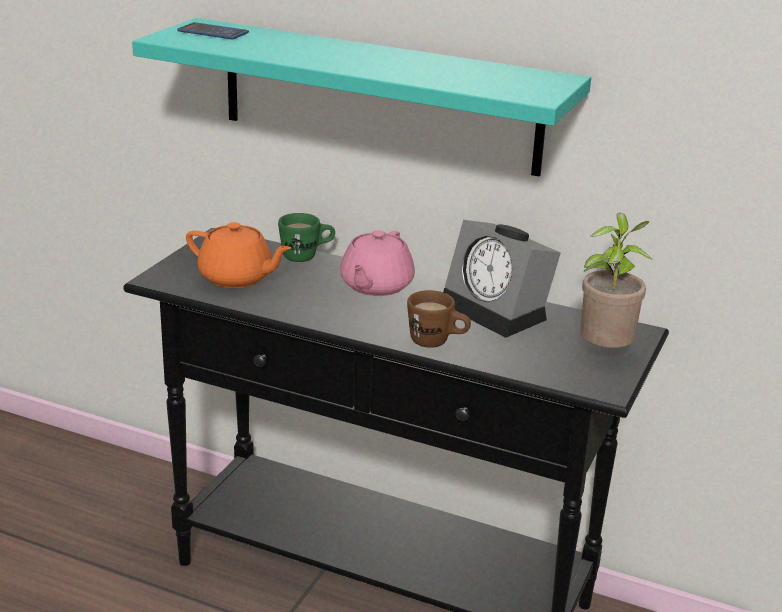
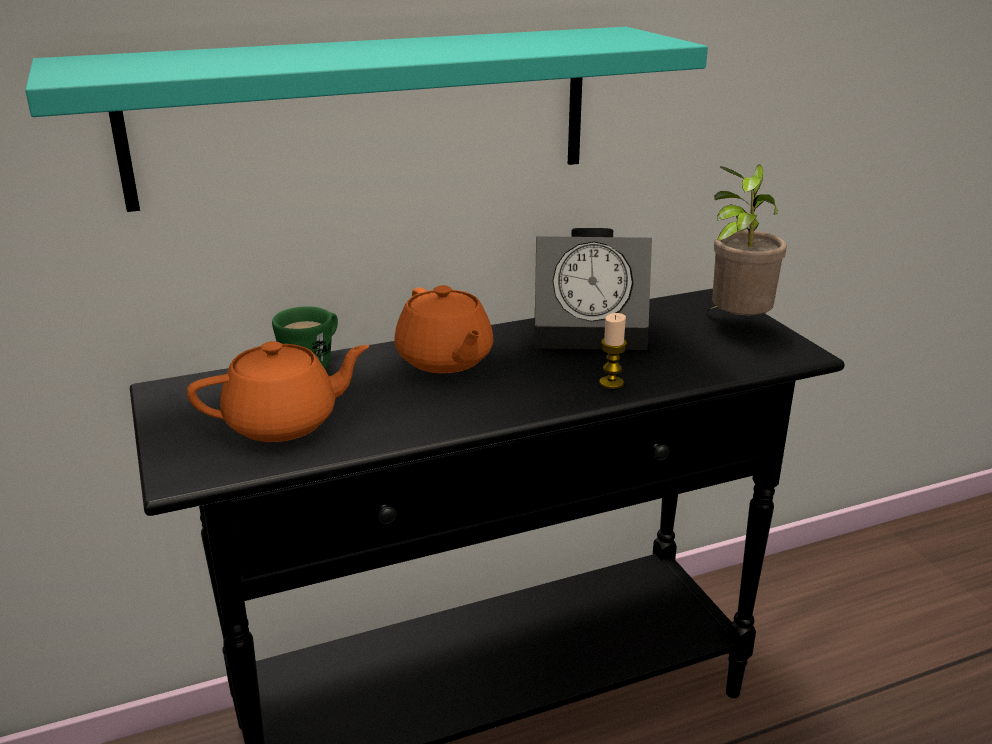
camera: 45 degrees left, 0 degrees up
phone [177,22,249,39] -> none
pink teapot [340,230,415,296] -> orange teapot [394,285,493,373]
brown mug [407,290,471,348] -> candle [599,313,627,389]

